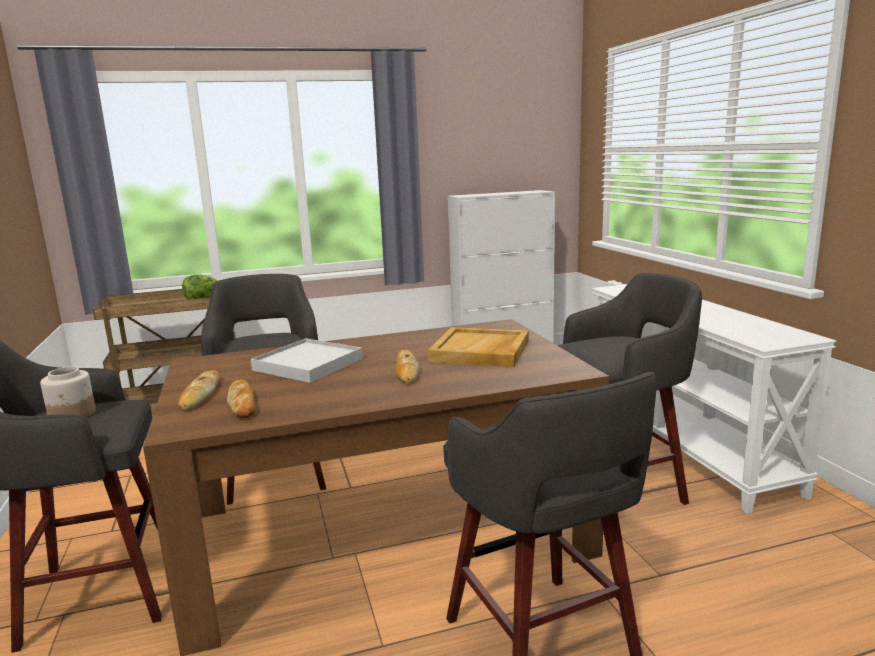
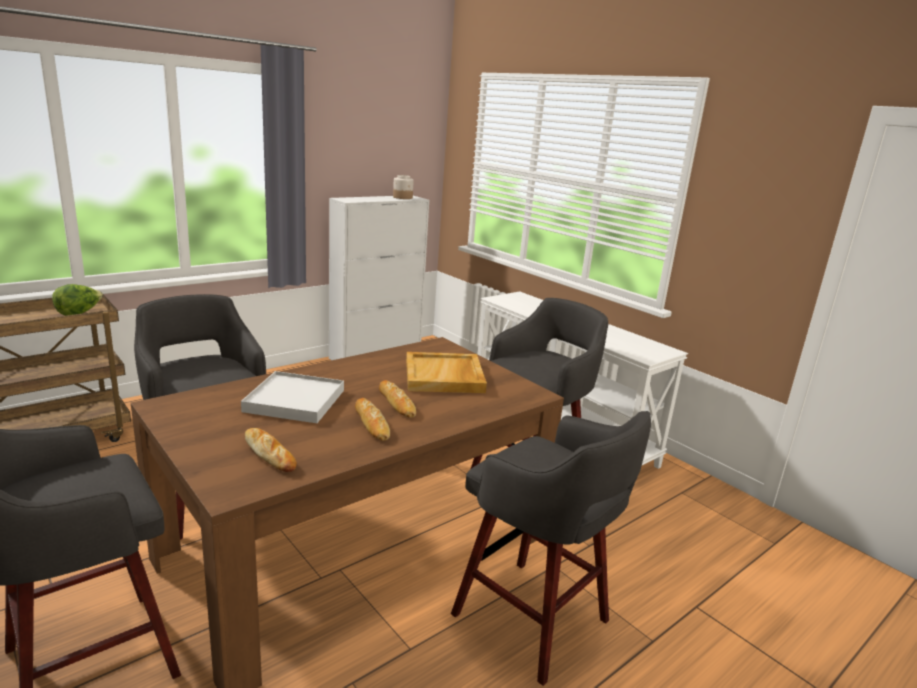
camera: 25 degrees left, 5 degrees up
jar [40,367,96,417] -> jar moved to [393,175,414,199]
bread [178,370,219,410] -> bread moved to [355,398,390,441]

